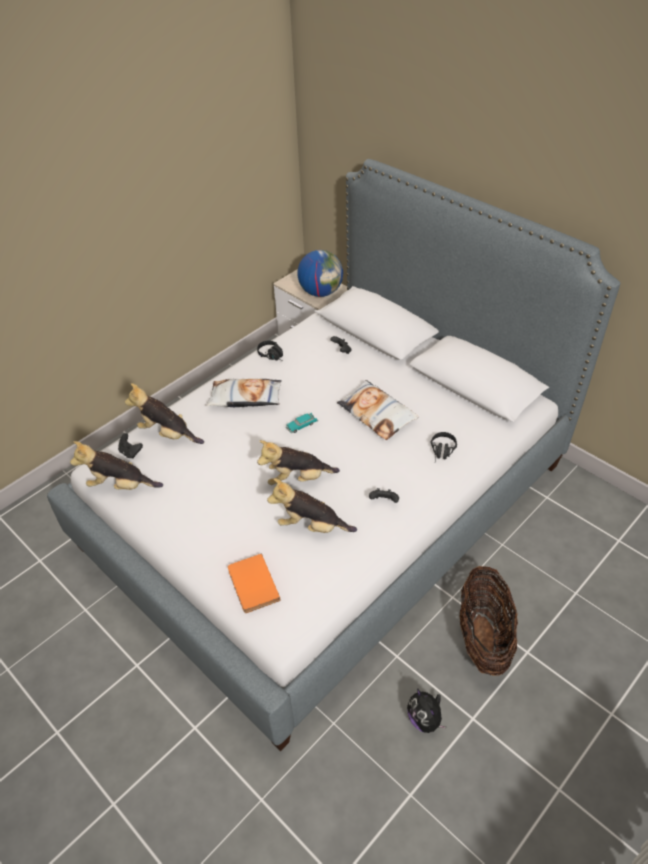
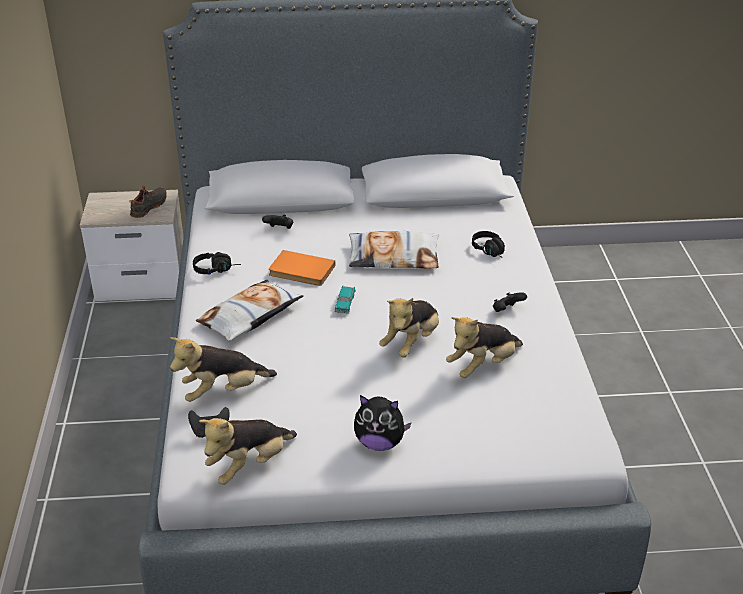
camera: 50 degrees left, 10 degrees down
orange book [228,554,281,613] -> orange book moved to [269,250,335,286]
globe [297,250,343,297] -> black shoe [129,185,167,218]
plush toy [407,688,447,733] -> plush toy moved to [354,395,411,451]
basket [459,566,518,676] -> none

